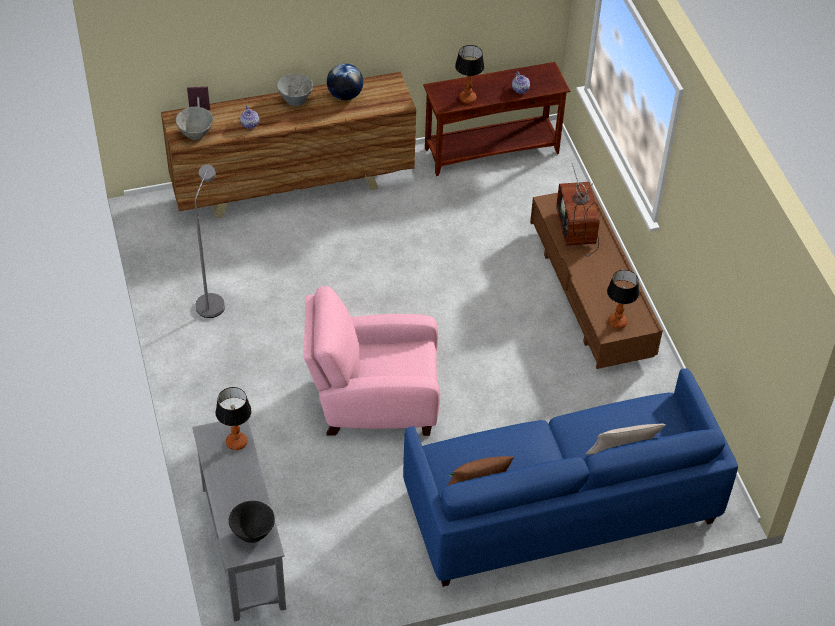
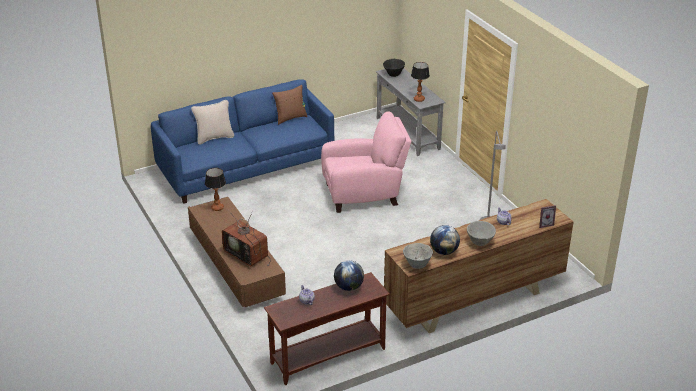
camera: 170 degrees right, 15 degrees down
grey bowl [176,107,213,140] -> grey bowl moved to [403,243,433,269]
table lamp [455,45,484,104] -> globe [334,260,364,291]
television [556,164,600,257] -> television turned 150 degrees clockwise [222,210,271,267]

